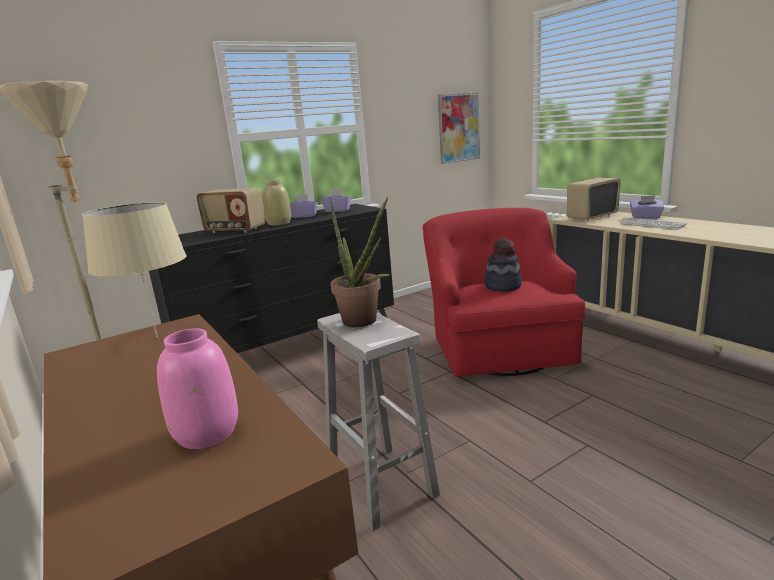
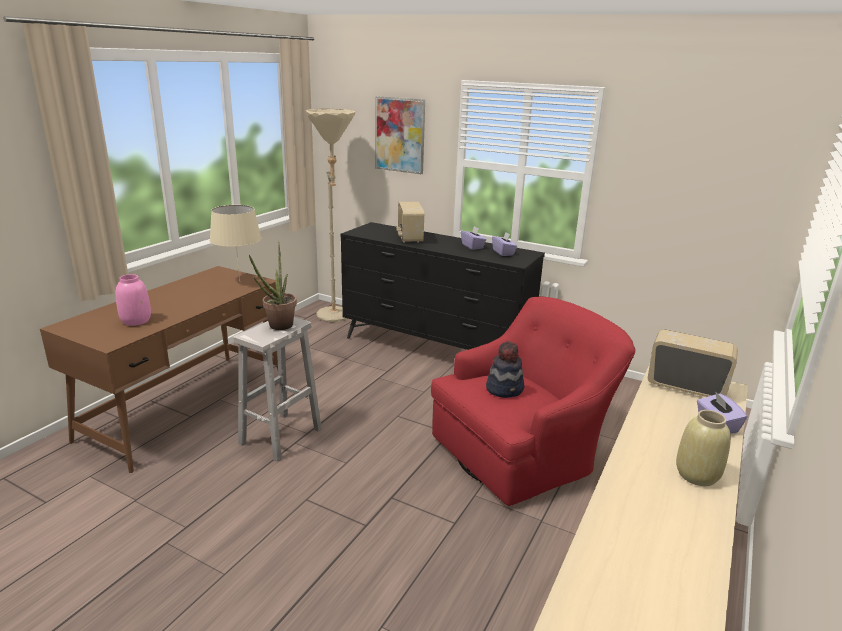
camera: 60 degrees right, 5 degrees up
beige vase [262,181,291,226] -> beige vase moved to [676,410,731,486]
picture [438,92,480,164] -> picture moved to [375,96,425,174]
keyboard [620,218,687,230] -> none

